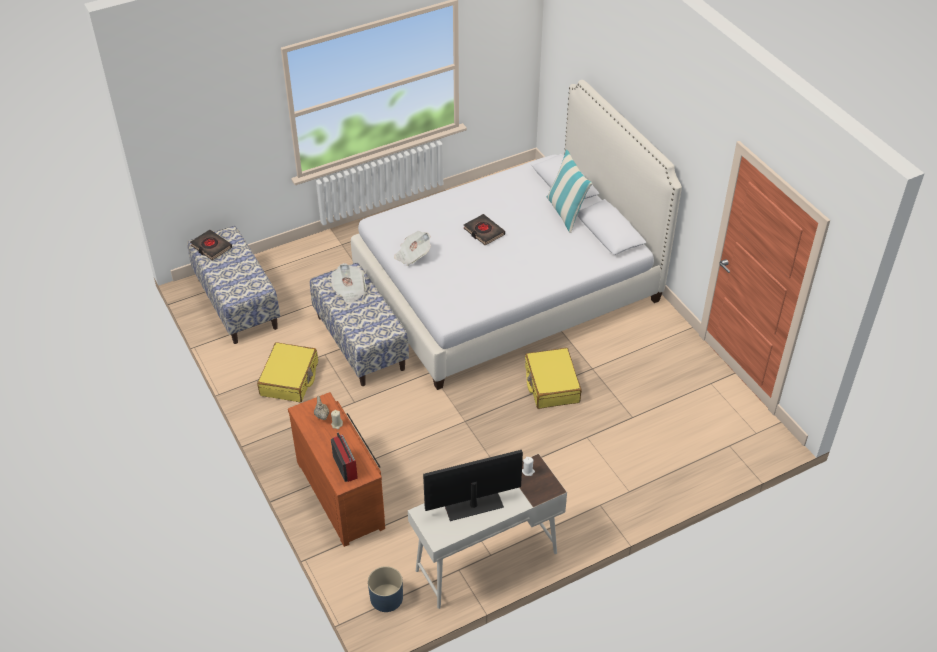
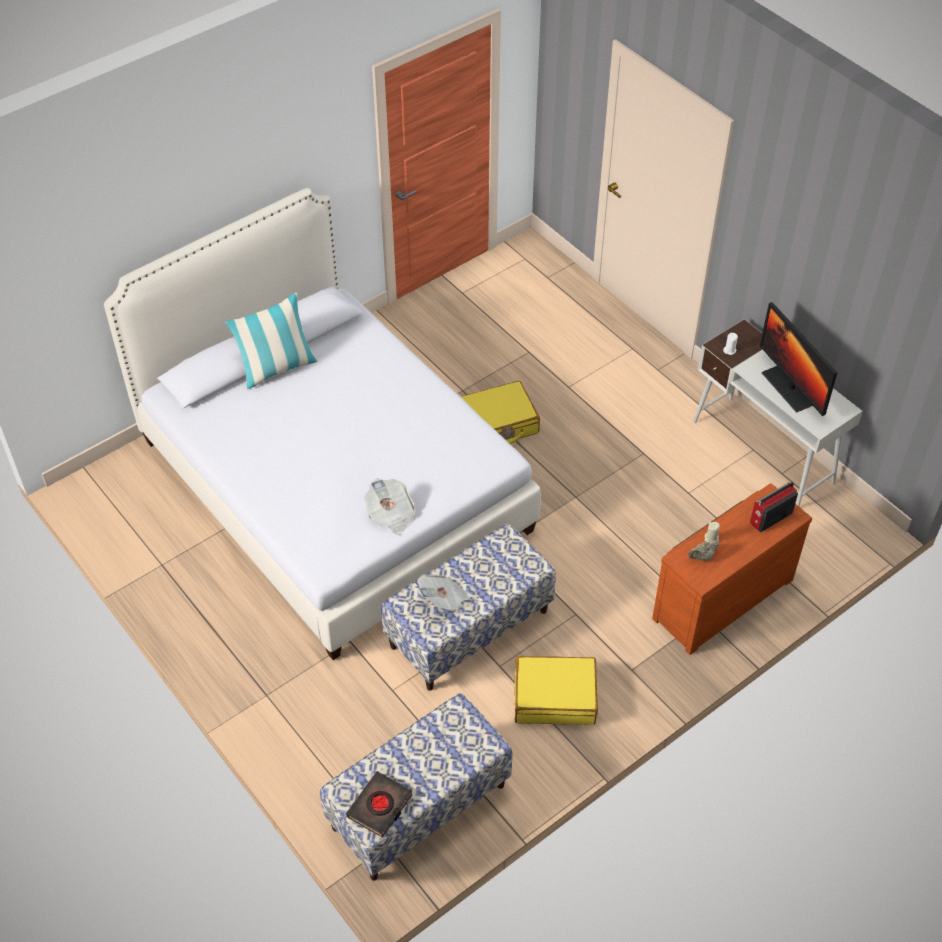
camera: 100 degrees left, 5 degrees up
blue planter [368,566,403,612] -> none
black book [464,214,505,245] -> none

